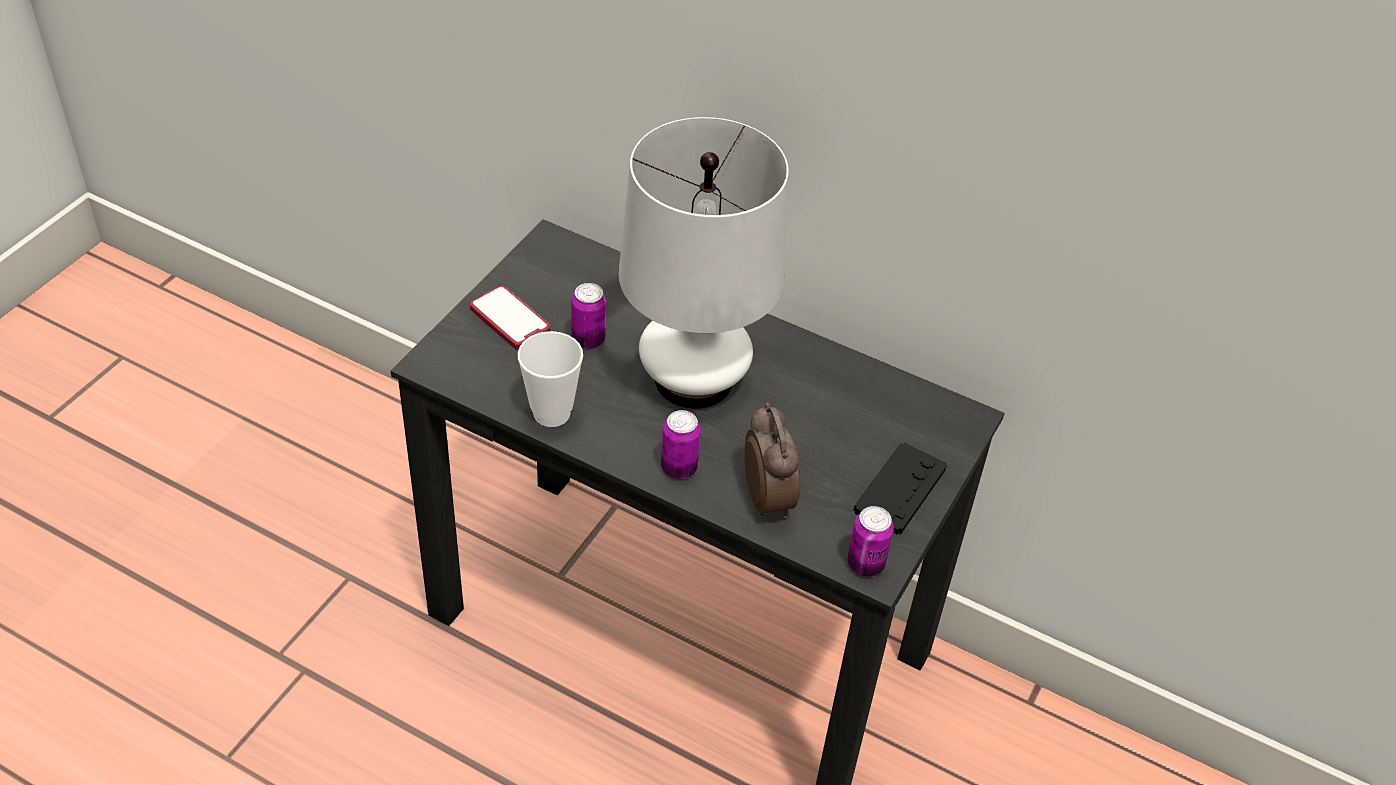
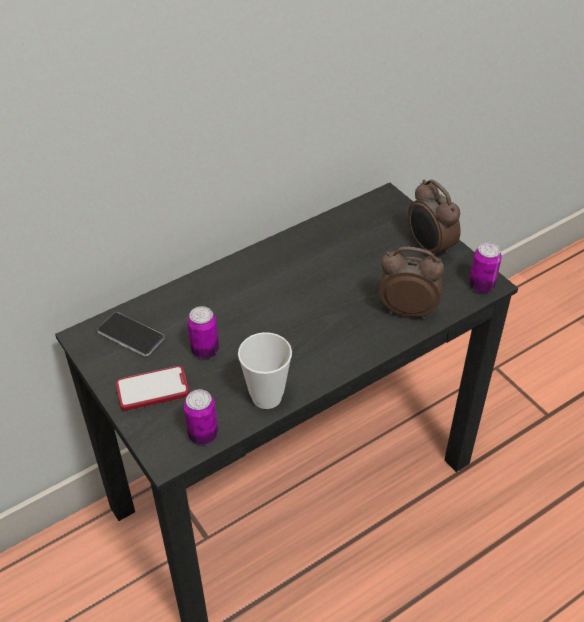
camera: 60 degrees left, 0 degrees up
white table lamp [619,117,789,409] -> none
can [661,410,701,479] -> can moved to [184,389,218,445]
black game controller [854,443,947,535] -> alarm clock [408,179,461,256]
none -> phone [97,312,165,356]

